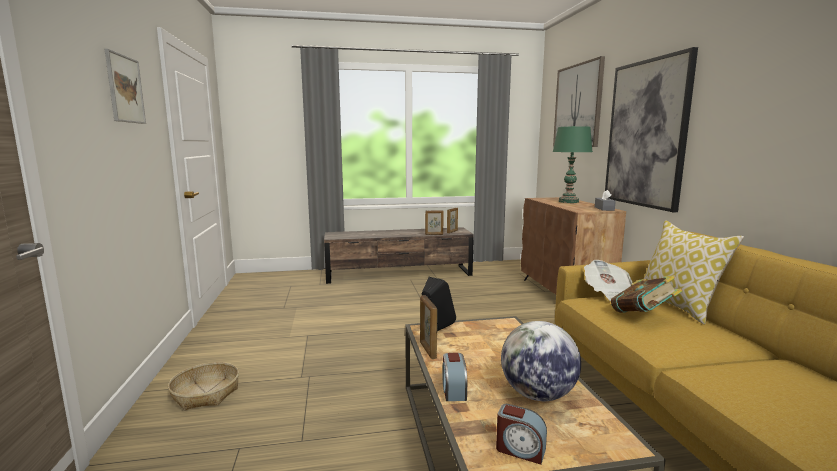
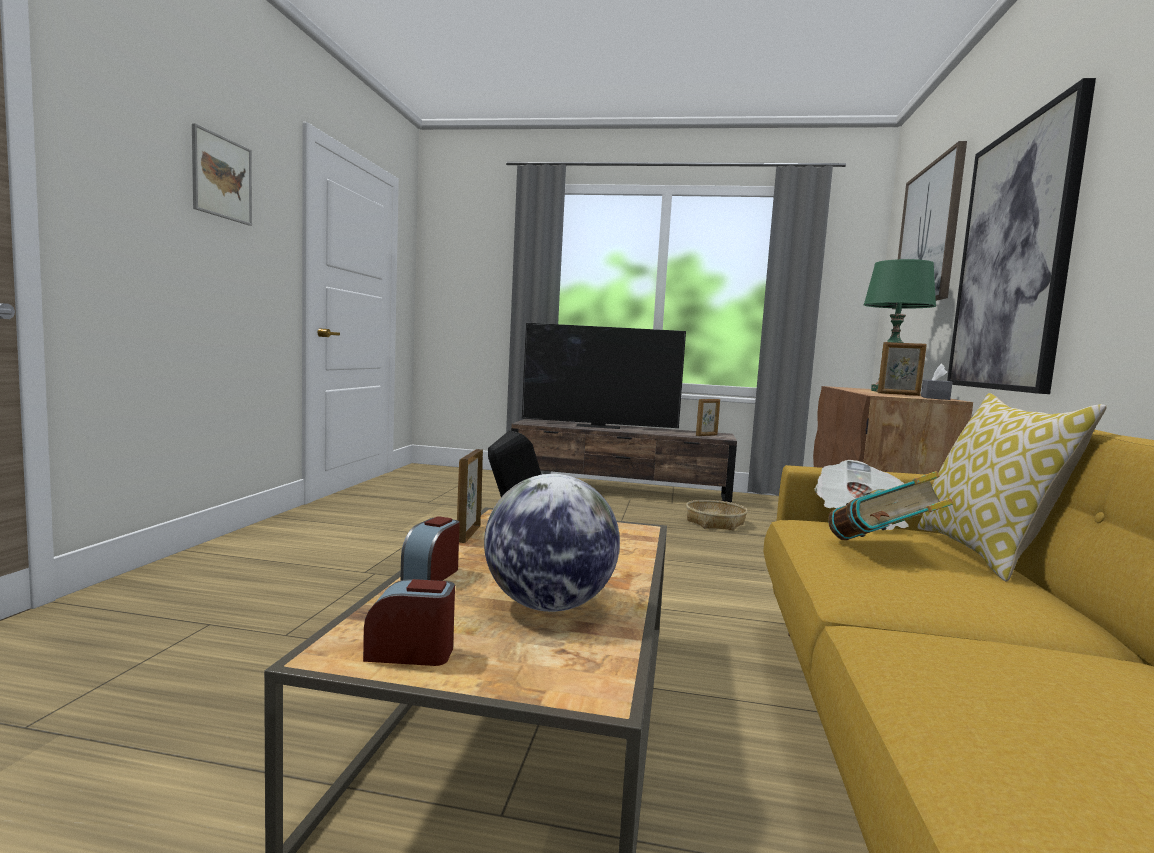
camera: 20 degrees right, 5 degrees down
basket [168,362,239,410] -> basket moved to [686,500,747,530]
picture frame [425,210,444,235] -> picture frame moved to [877,342,927,396]
alarm clock [496,404,547,465] -> alarm clock turned 135 degrees clockwise [363,579,455,666]
none -> television [522,323,686,429]

